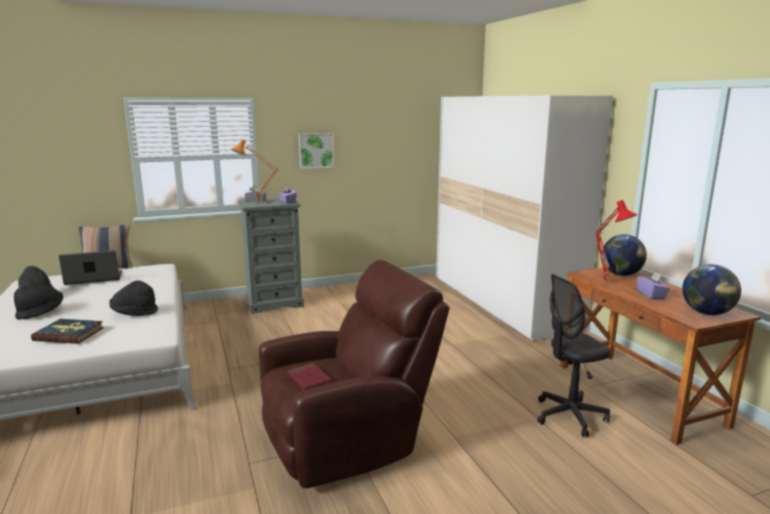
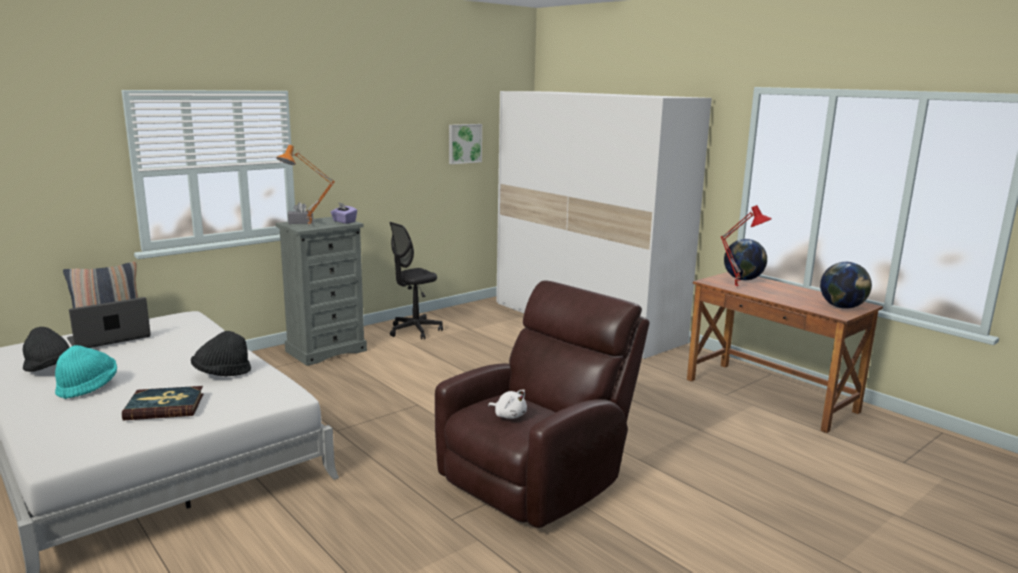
camera: 20 degrees left, 0 degrees up
black hat [14,281,63,320] -> turquoise hat [55,345,117,399]
red book [287,363,332,390] -> white plush toy [488,390,527,419]
picture [299,133,334,169] -> picture moved to [449,124,482,164]
black office chair [537,274,611,437] -> black office chair moved to [390,222,443,340]
purple tissue box [637,271,670,299] -> none

